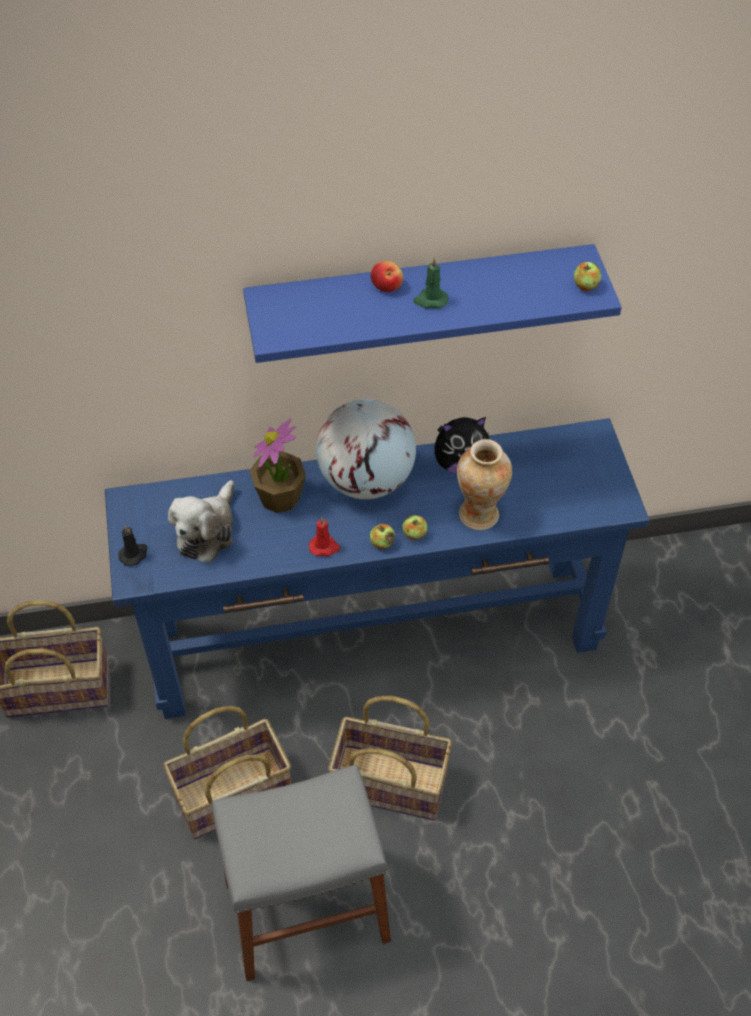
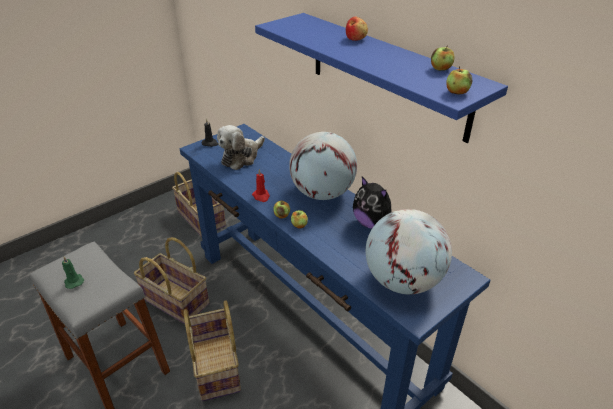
camera: 60 degrees right, 15 degrees down
plush toy [168,480,234,563] -> plush toy turned 45 degrees counterclockwise [217,125,265,170]
potted plant [249,419,306,513] -> none
green candle [413,257,448,309] -> green candle moved to [62,256,84,289]
vase [457,439,512,530] -> none
none -> globe [366,209,452,294]
none -> apple [431,45,455,71]

